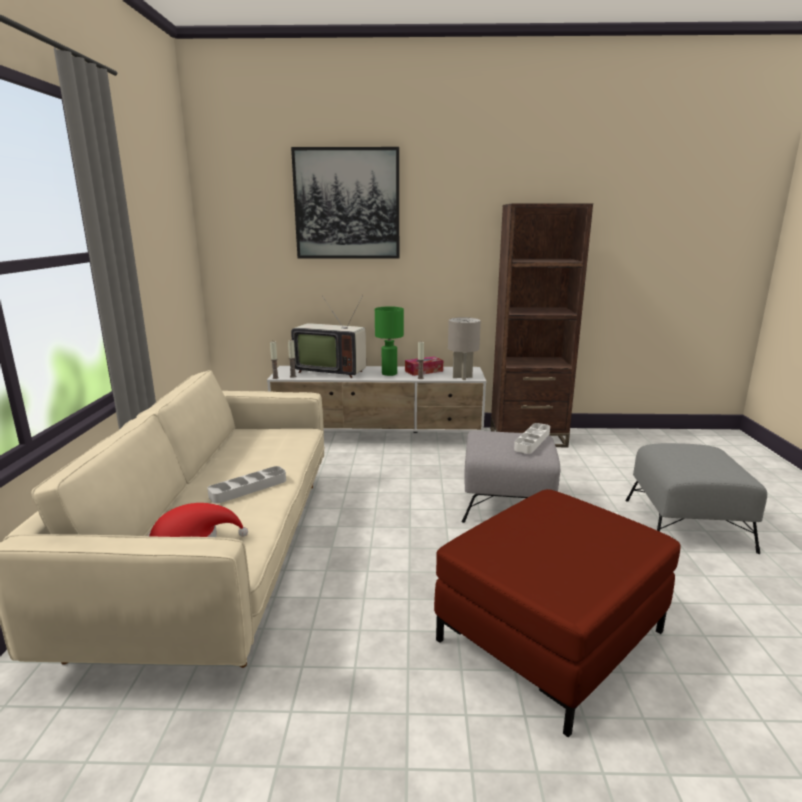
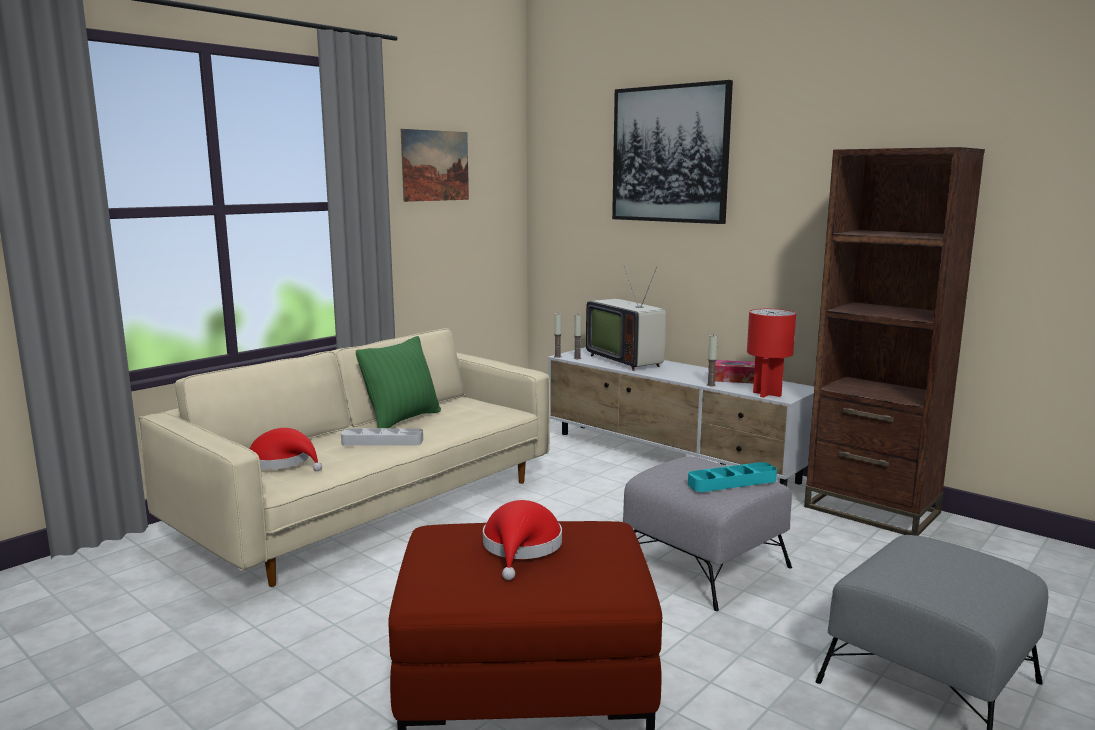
camera: 40 degrees right, 5 degrees down
green table lamp [375,306,404,376] -> none
grey table lamp [448,317,481,380] -> red table lamp [747,309,796,398]
white tray [514,423,550,454] -> turquoise tray [688,462,777,492]
none -> green pillow [356,336,441,428]
none -> picture [401,129,469,202]
none -> red hat [483,500,562,580]

